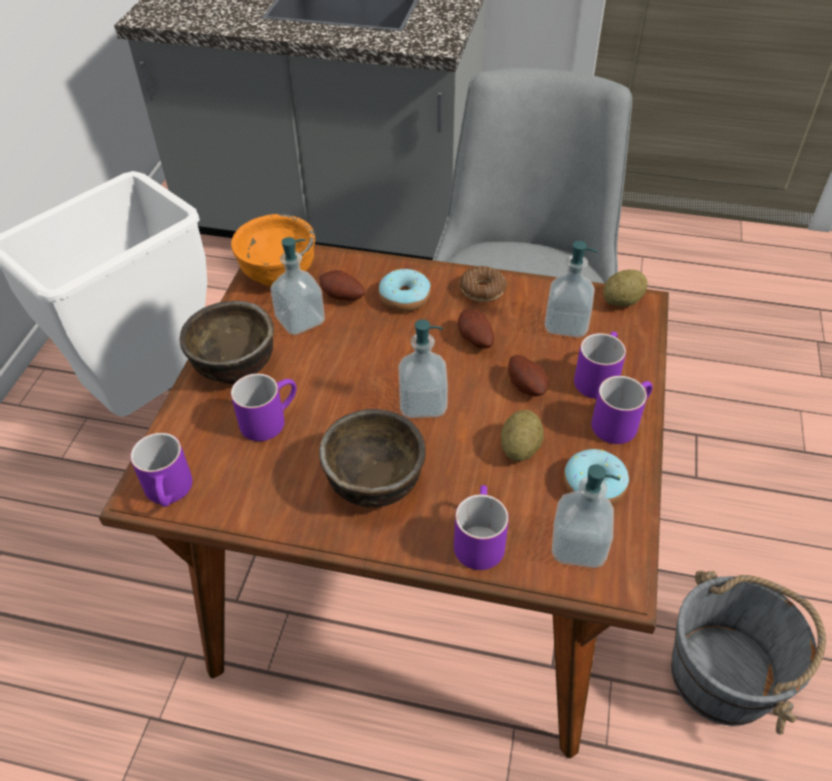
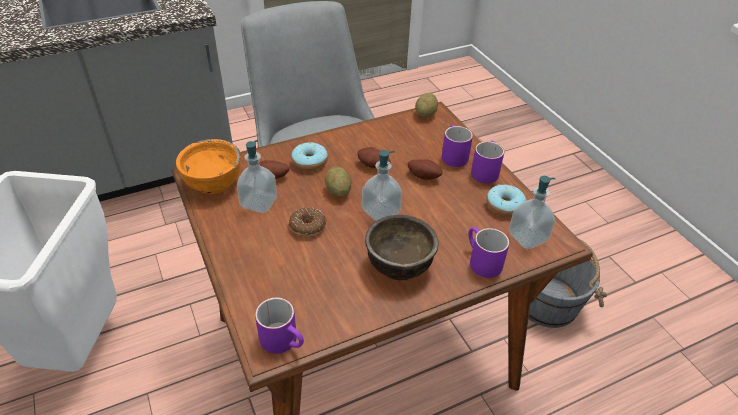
camera: 40 degrees left, 5 degrees down
brown bowl [179,301,274,384] -> none
purple mug [231,373,297,441] -> none
donut [459,266,506,302] -> donut moved to [289,207,326,237]
potato [501,410,544,461] -> potato moved to [325,166,352,196]
soap dispenser [545,241,598,338] -> none

